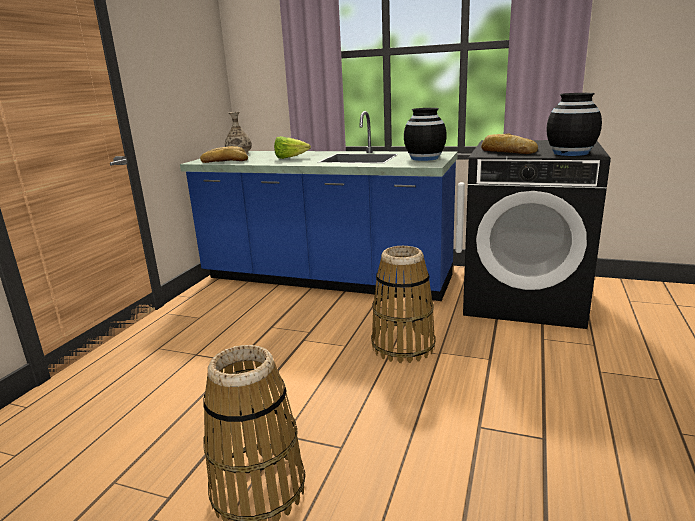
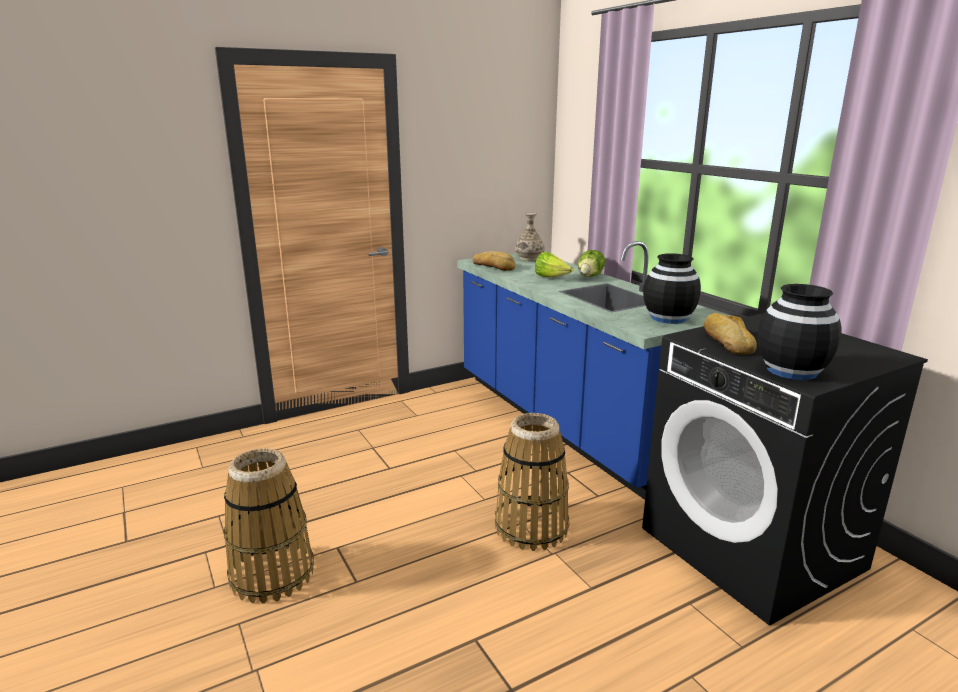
camera: 40 degrees right, 0 degrees up
none -> lettuce [578,250,605,277]

